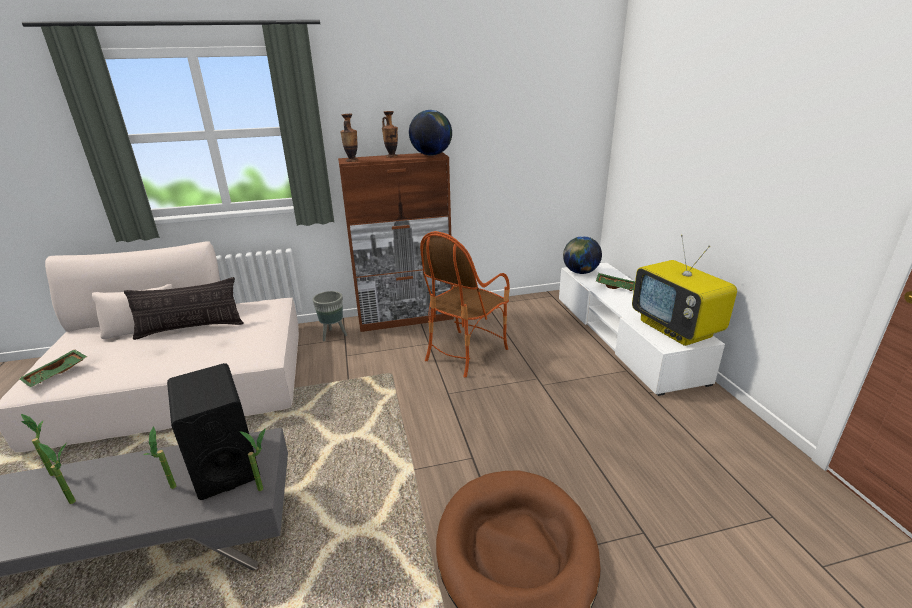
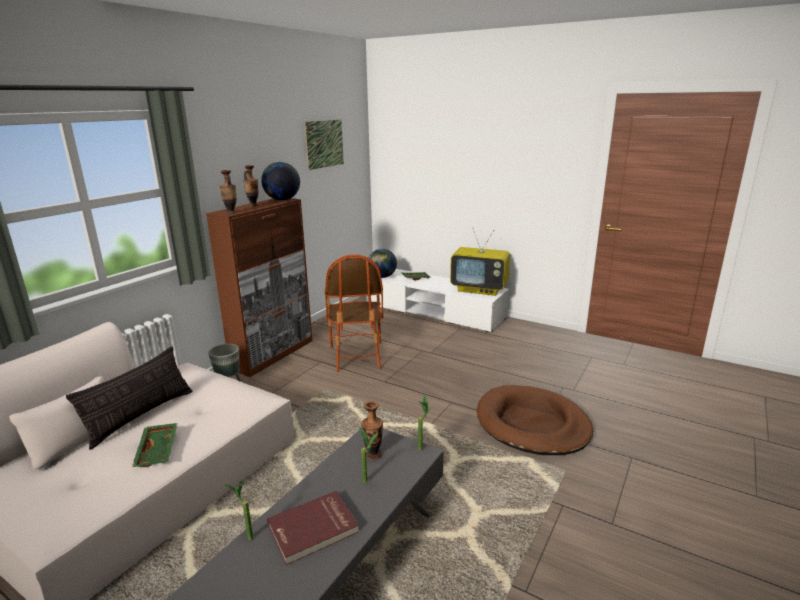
camera: 45 degrees left, 5 degrees down
green tray [19,349,87,387] -> green tray moved to [132,423,177,467]
potted plant [38,443,76,504] -> red book [267,491,360,565]
black speaker [167,363,260,500] -> vase [361,401,383,460]
none -> picture [305,119,344,170]

